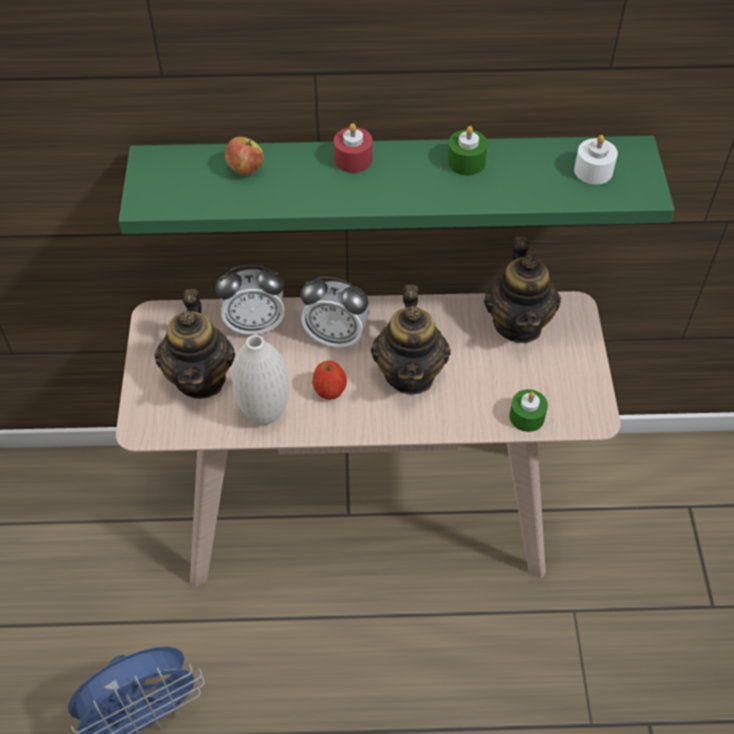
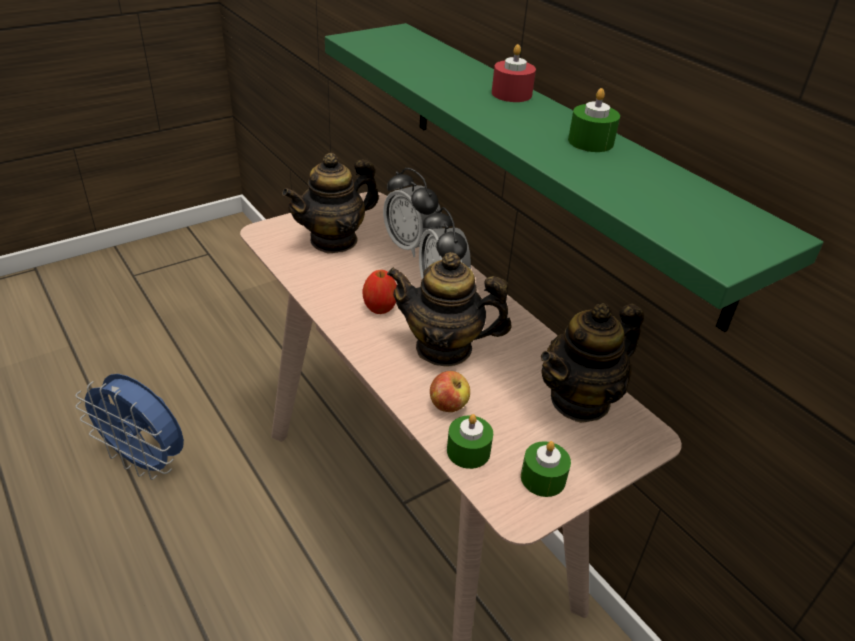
camera: 55 degrees right, 15 degrees down
apple [225,137,263,175] -> apple moved to [430,371,470,412]
white vase [232,335,289,425] -> none
teapot [371,285,451,394] -> teapot turned 45 degrees clockwise [387,252,511,367]
white candle [574,135,618,184] -> none
none -> green candle [521,441,571,497]

